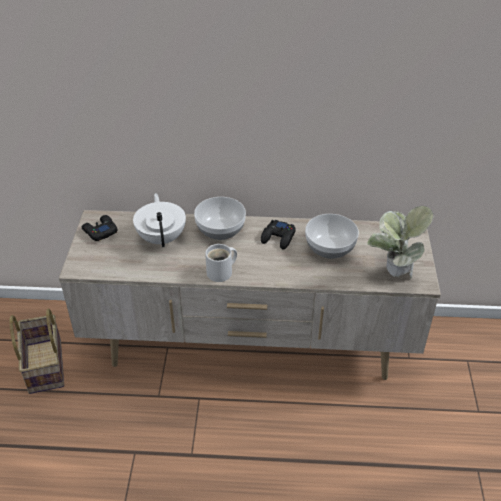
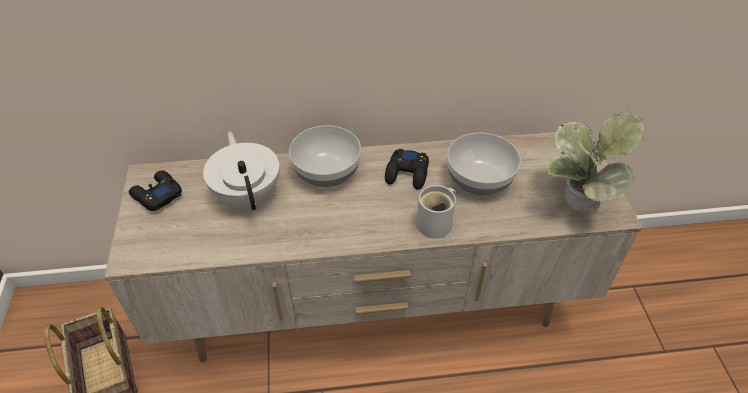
camera: 10 degrees left, 5 degrees up
white mug [205,244,237,282] -> white mug moved to [417,185,456,239]

